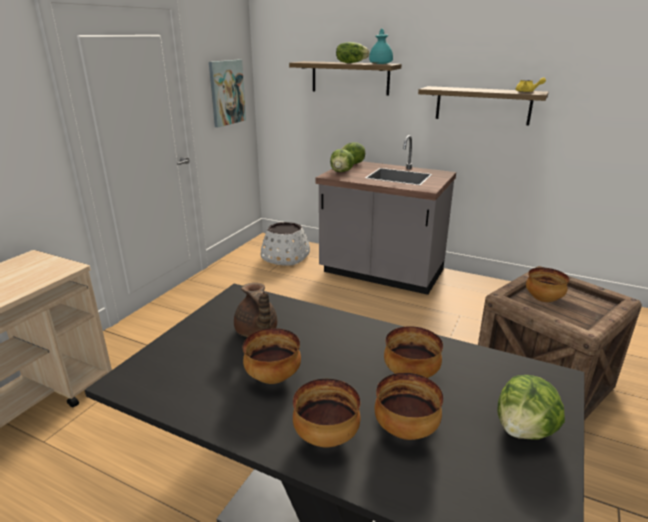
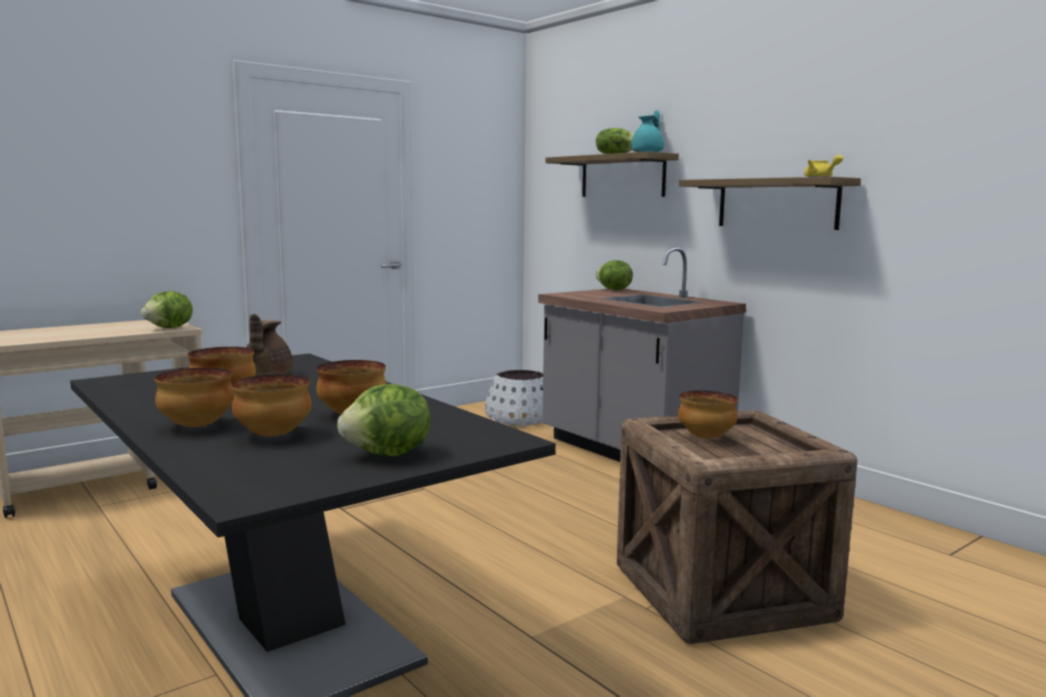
camera: 25 degrees right, 15 degrees down
picture [209,60,246,127] -> none
lettuce [330,149,355,172] -> lettuce moved to [141,291,193,328]

